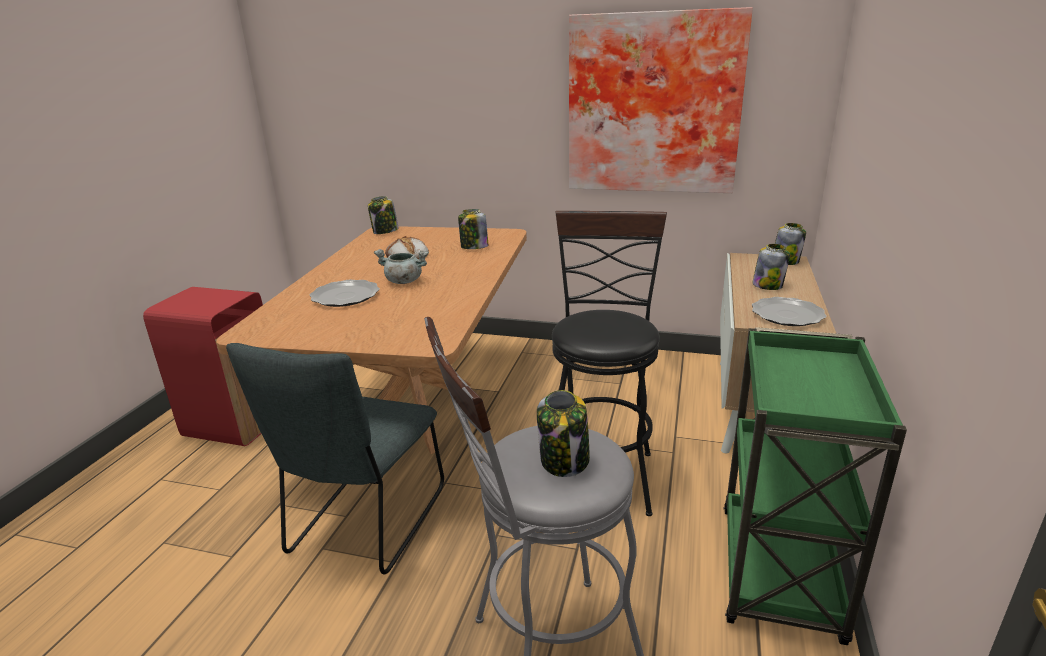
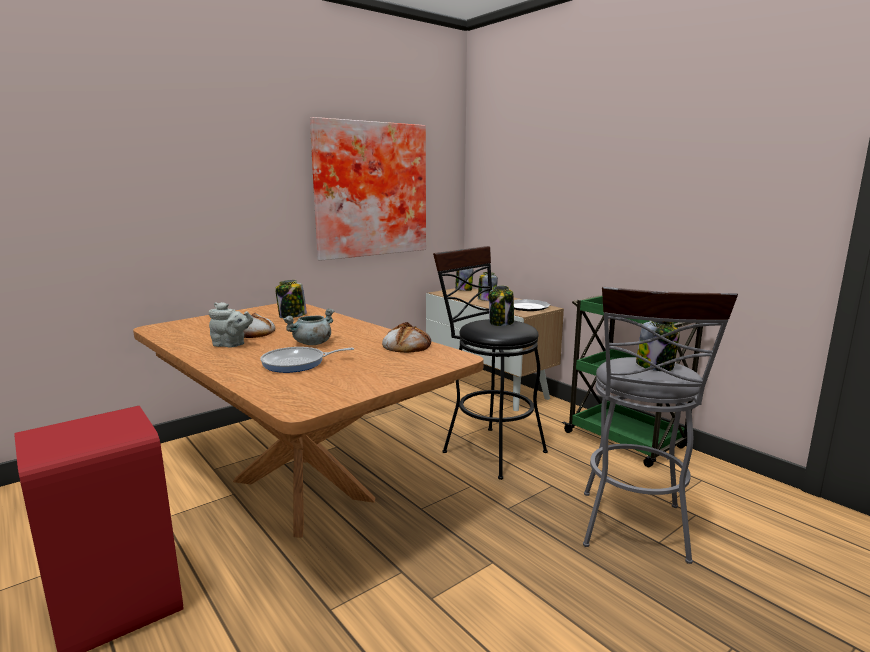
camera: 55 degrees left, 10 degrees down
grey chair [226,343,444,574] -> none
plate [310,280,380,307] -> frying pan [260,347,354,373]
jar [368,196,399,234] -> jar moved to [489,285,514,326]
none -> grey teapot [209,302,253,347]
none -> bread [382,322,431,353]

